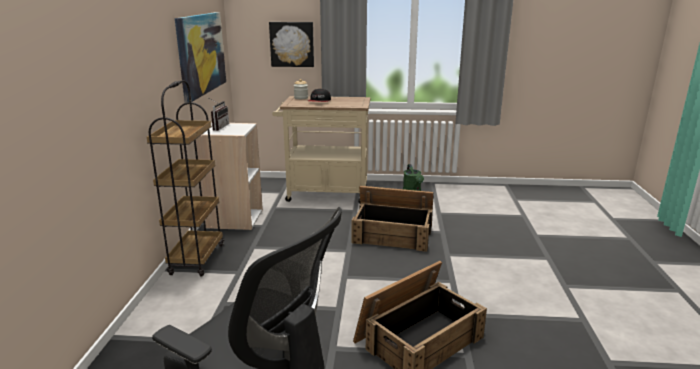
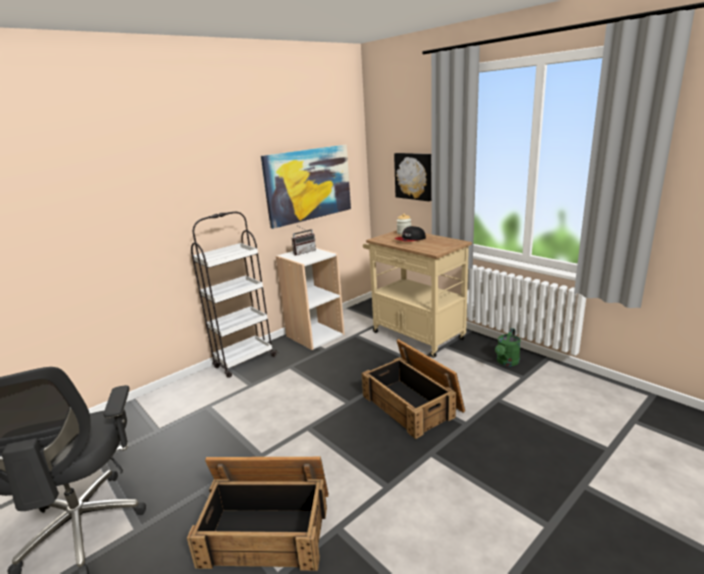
camera: 45 degrees right, 0 degrees up
brown cart [147,80,224,276] -> white cart [191,212,278,378]

